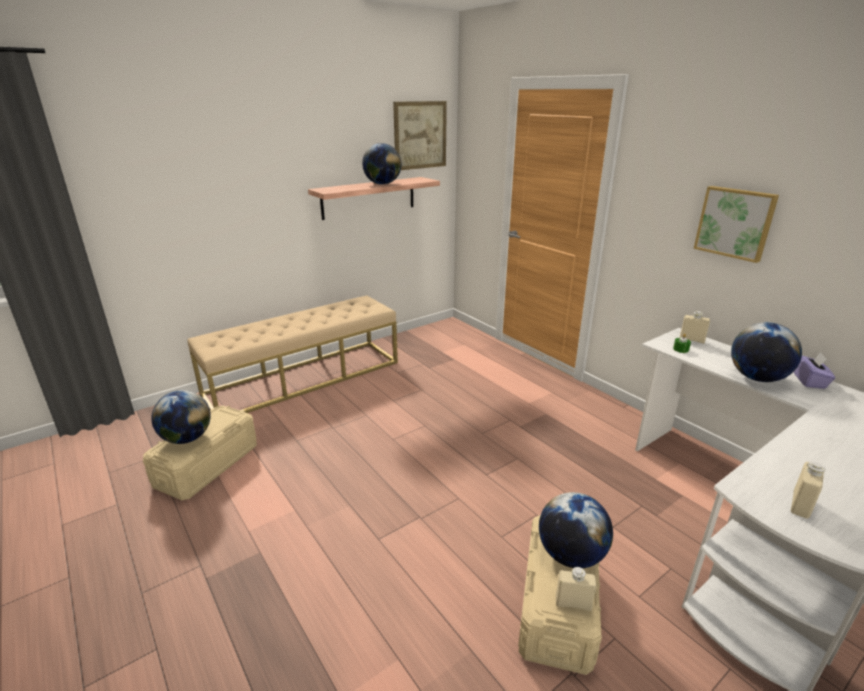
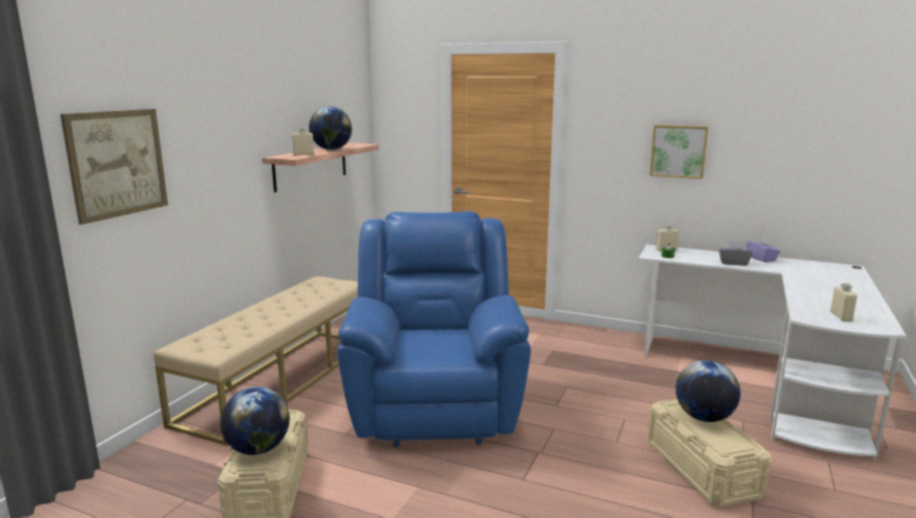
camera: 30 degrees left, 10 degrees down
picture [393,101,447,170] -> picture moved to [60,109,168,225]
beige bottle [556,567,597,611] -> beige bottle moved to [291,128,314,156]
globe [731,322,802,382] -> grey tissue box [719,240,753,266]
none -> blue armchair [337,211,531,447]

